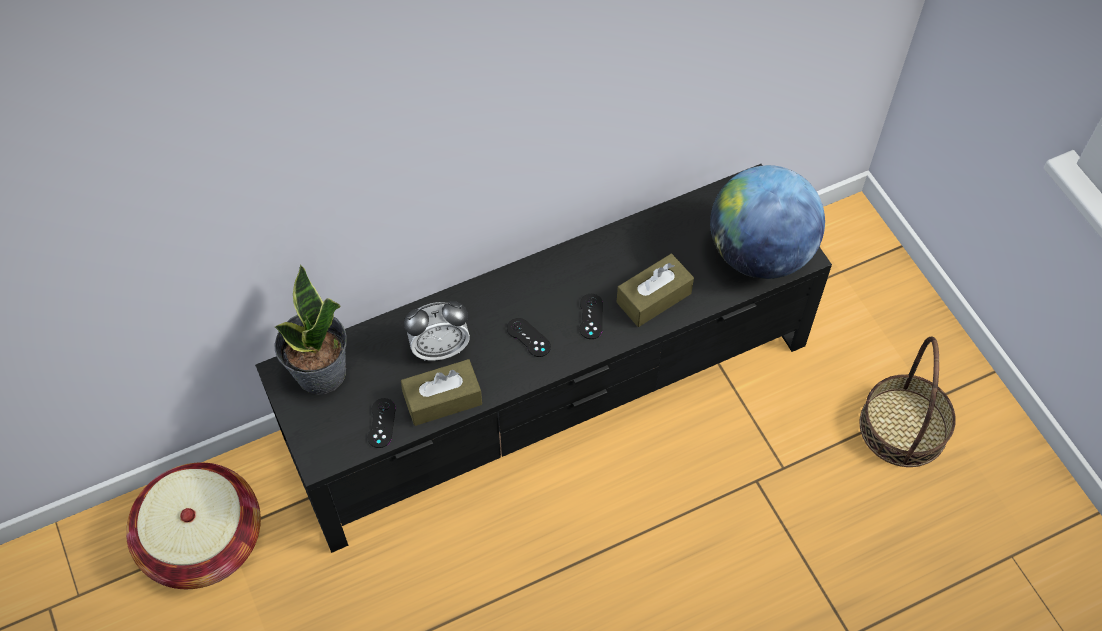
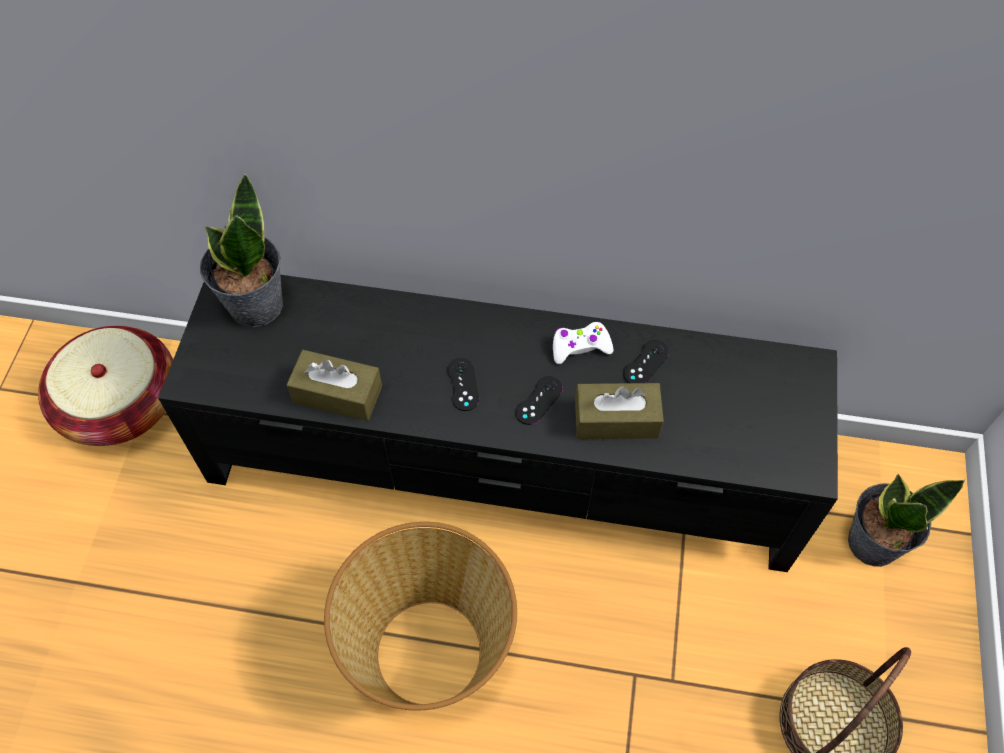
camera: 35 degrees right, 0 degrees up
black game controller [368,398,396,448] -> black game controller moved to [623,340,669,383]
alarm clock [404,301,470,361] -> none
globe [710,165,825,279] -> none
none -> basket [324,522,517,711]
none -> white game controller [553,322,613,364]
none -> potted plant [848,474,966,567]

